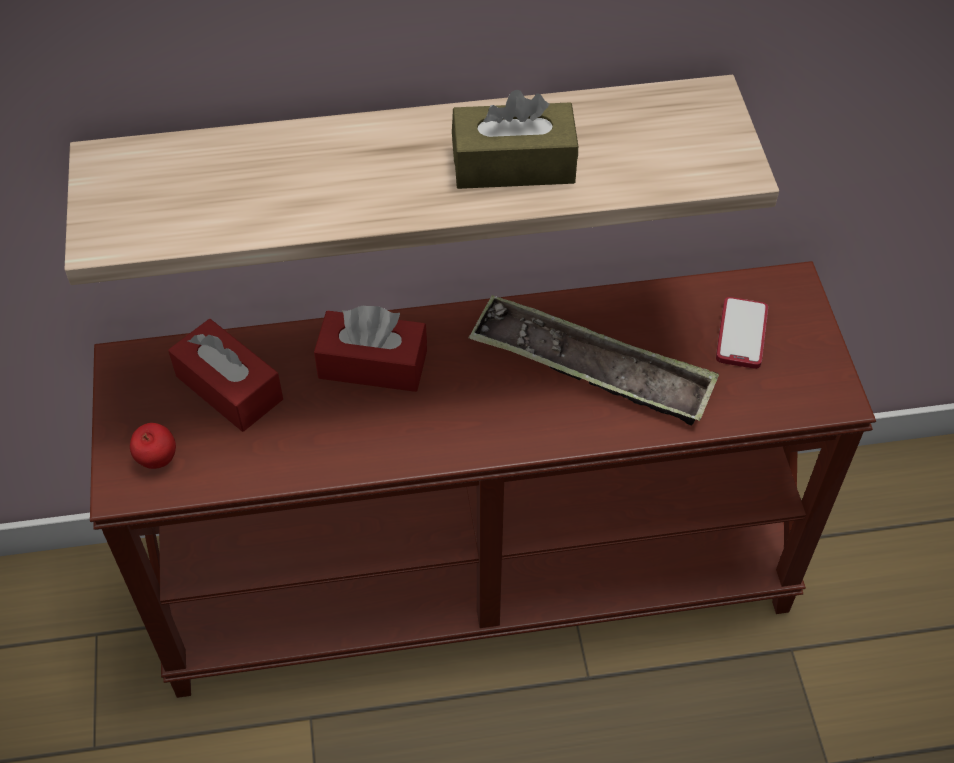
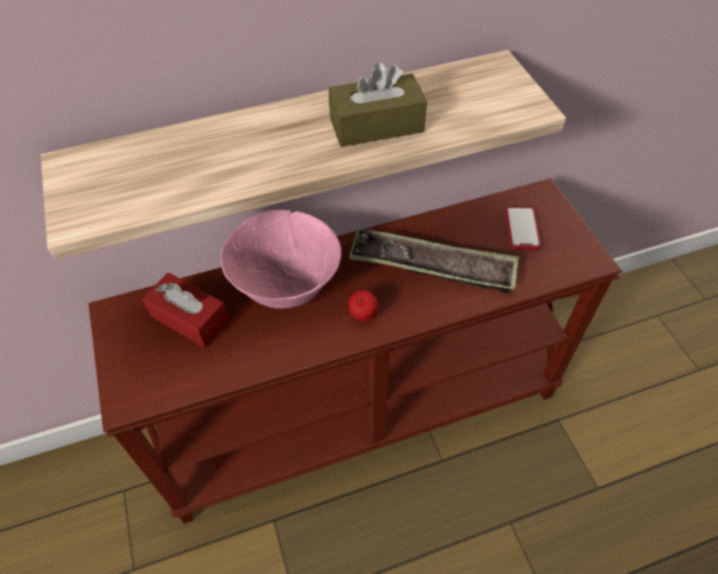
camera: 10 degrees left, 0 degrees up
apple [130,423,176,469] -> apple moved to [348,290,378,321]
red tissue box [314,306,427,392] -> pink bowl [221,210,342,309]

